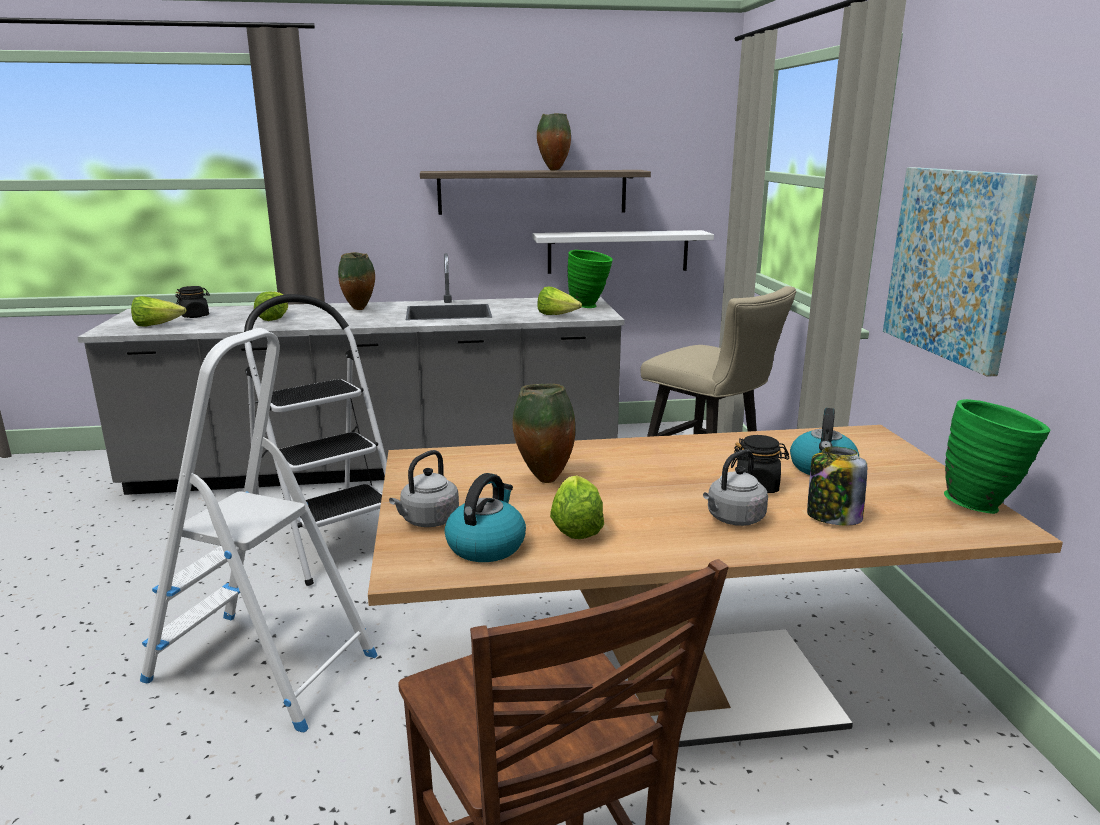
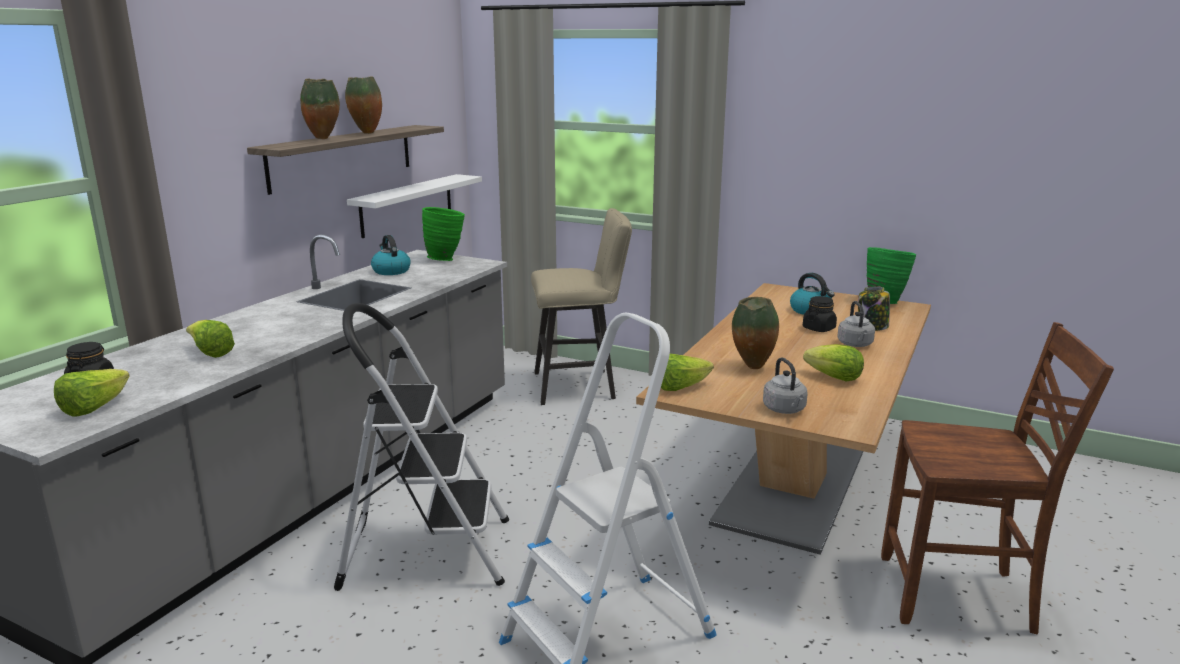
camera: 55 degrees left, 0 degrees up
vase [338,252,375,310] -> vase moved to [300,79,340,139]
kettle [444,473,526,562] -> kettle moved to [371,235,411,275]
lettuce [537,287,582,315] -> lettuce moved to [661,354,714,391]
picture [883,167,1038,377] -> none

